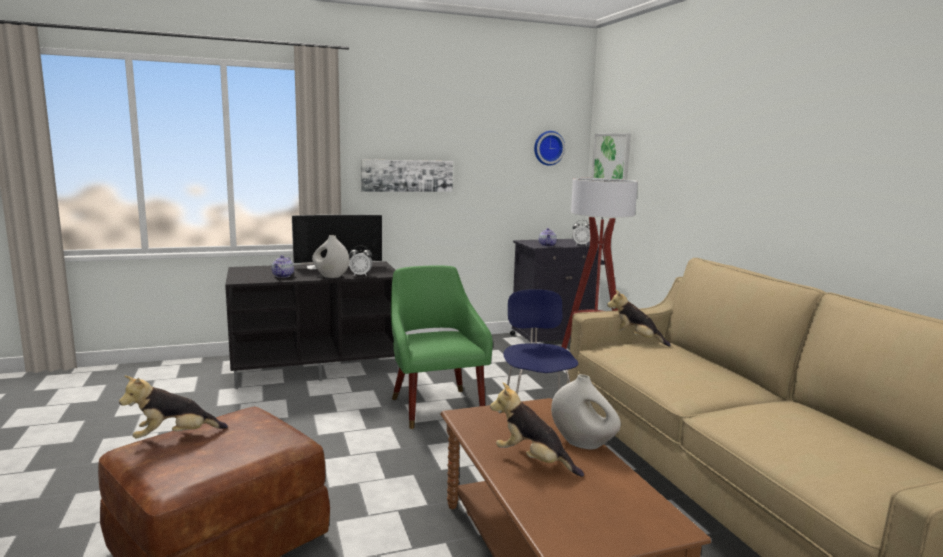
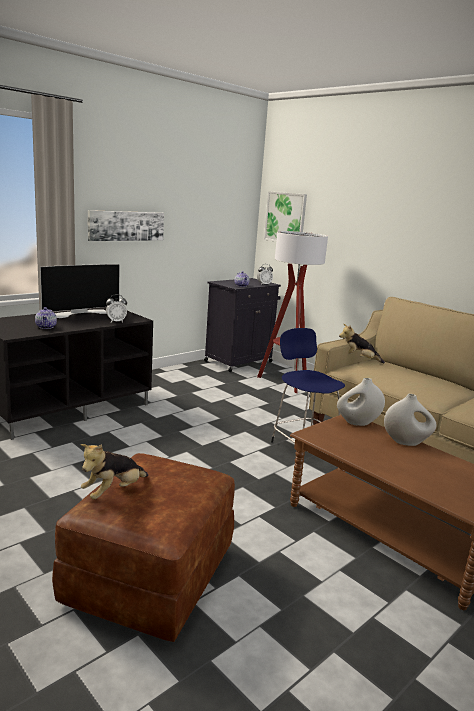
camera: 25 degrees left, 5 degrees up
white vase [312,235,350,278] -> white vase moved to [337,378,385,426]
green armchair [391,265,493,429] -> none
plush toy [490,382,584,477] -> none
wall clock [534,131,565,166] -> none

